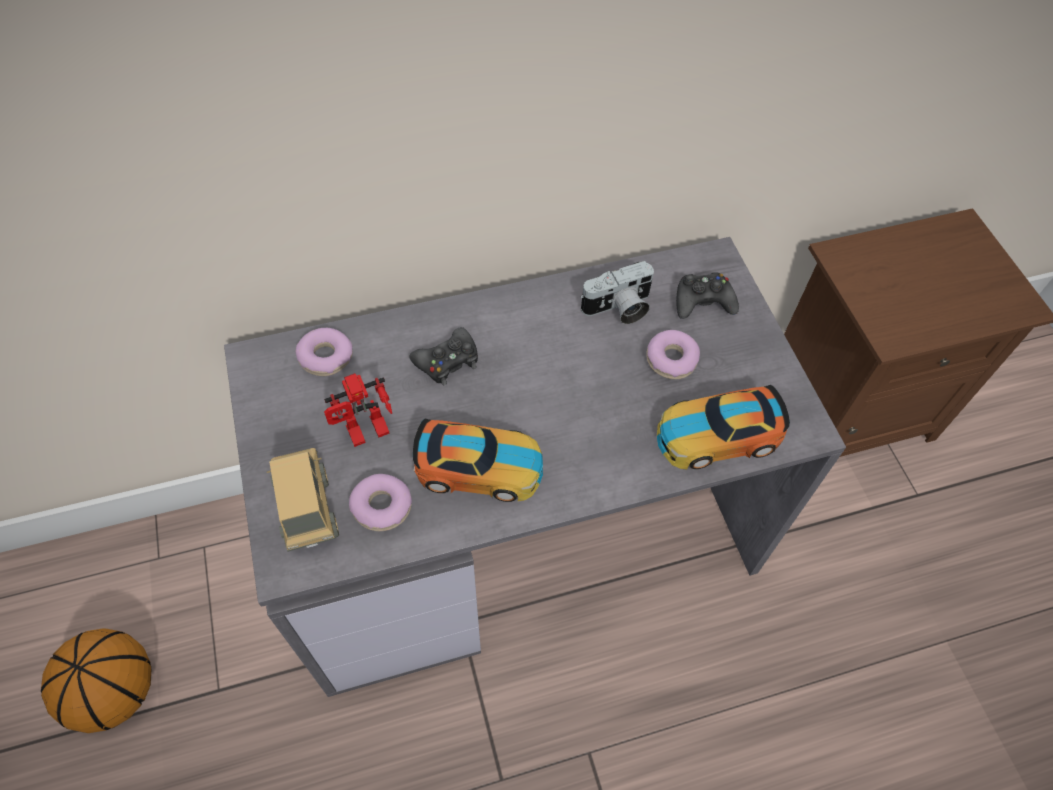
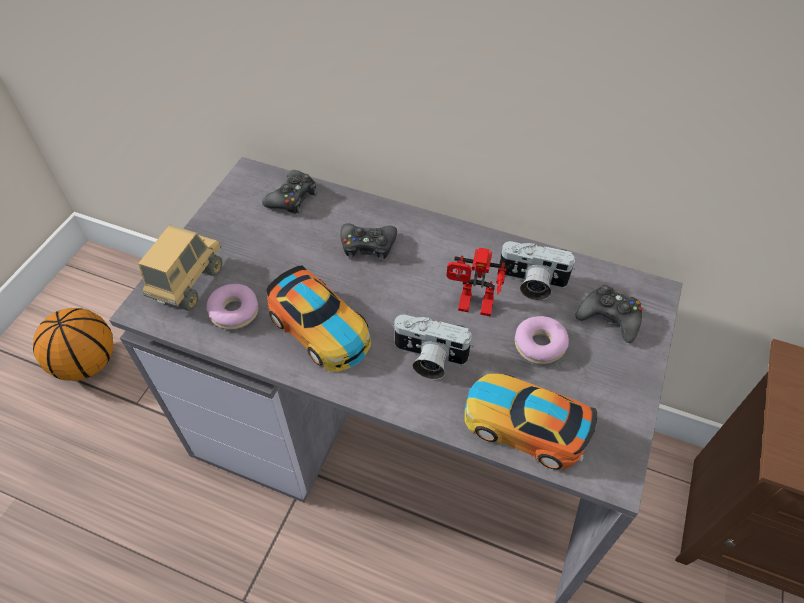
camera: 40 degrees right, 5 degrees down
donut [295,328,353,376] -> black game controller [262,170,317,214]
toy robot [324,373,392,447] -> toy robot moved to [446,248,510,317]
none -> camera [392,314,473,379]

